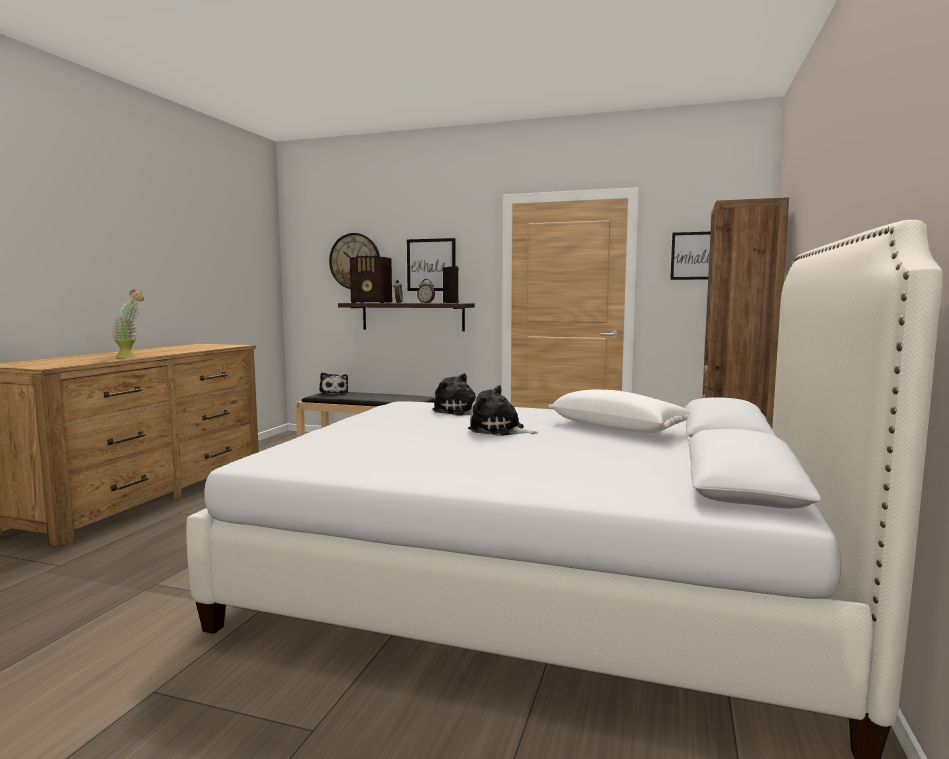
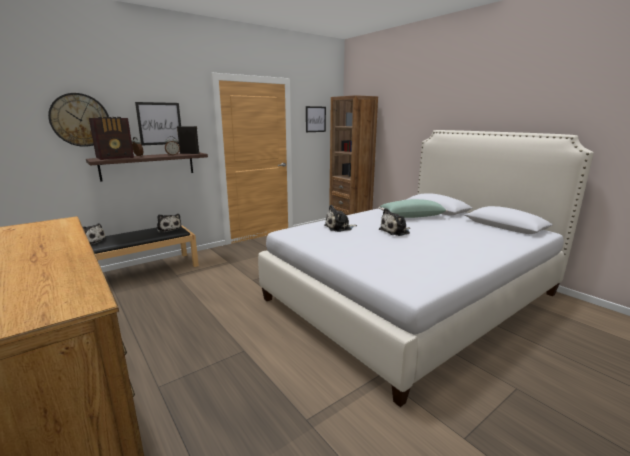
camera: 55 degrees left, 10 degrees up
potted plant [112,290,144,358] -> none
white pillow [548,390,691,433] -> green pillow [378,199,448,218]
none -> plush toy [157,214,181,233]

